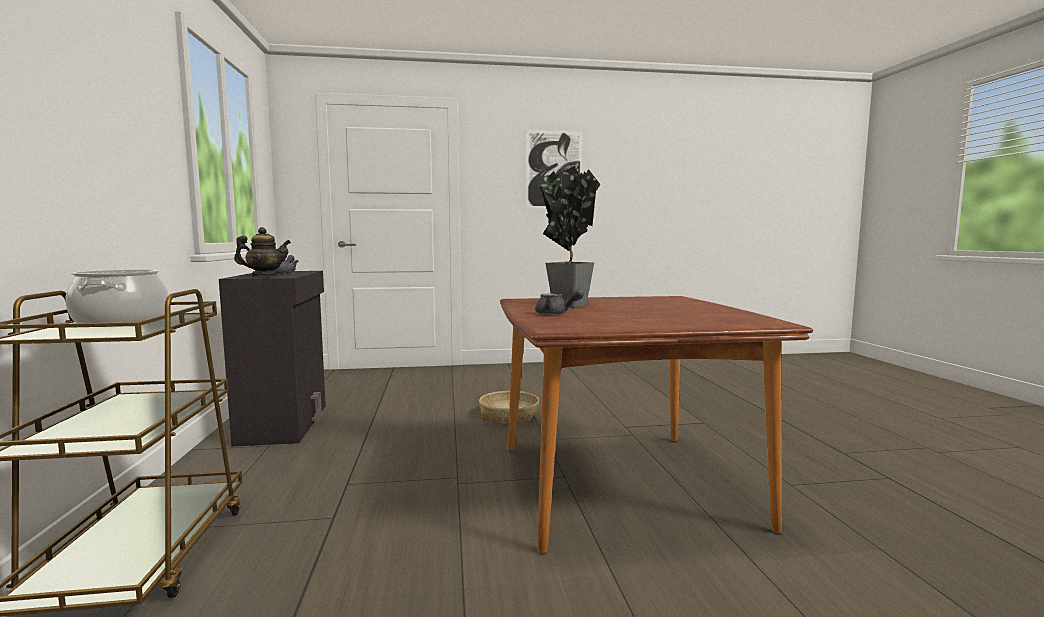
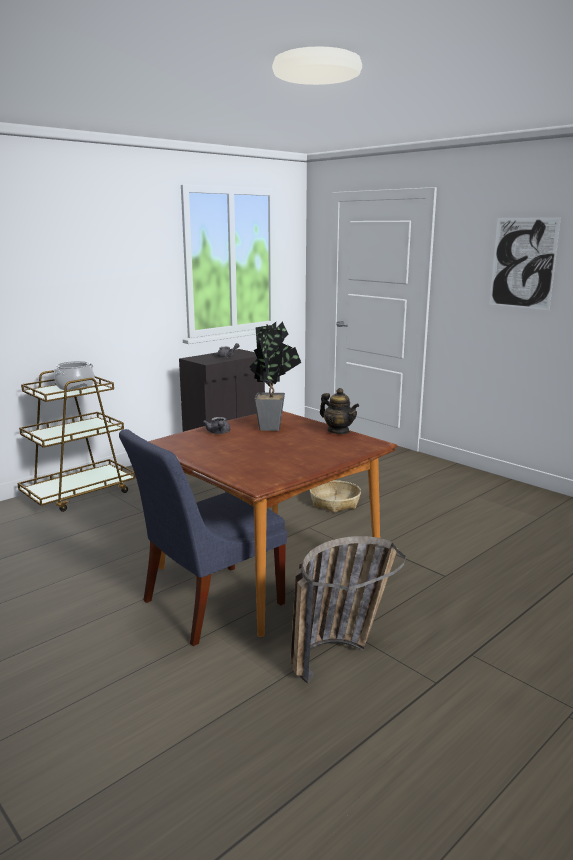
camera: 55 degrees right, 10 degrees up
teapot [234,227,291,276] -> teapot moved to [320,388,359,434]
none -> blue chair [119,429,287,646]
none -> basket [290,536,406,684]

